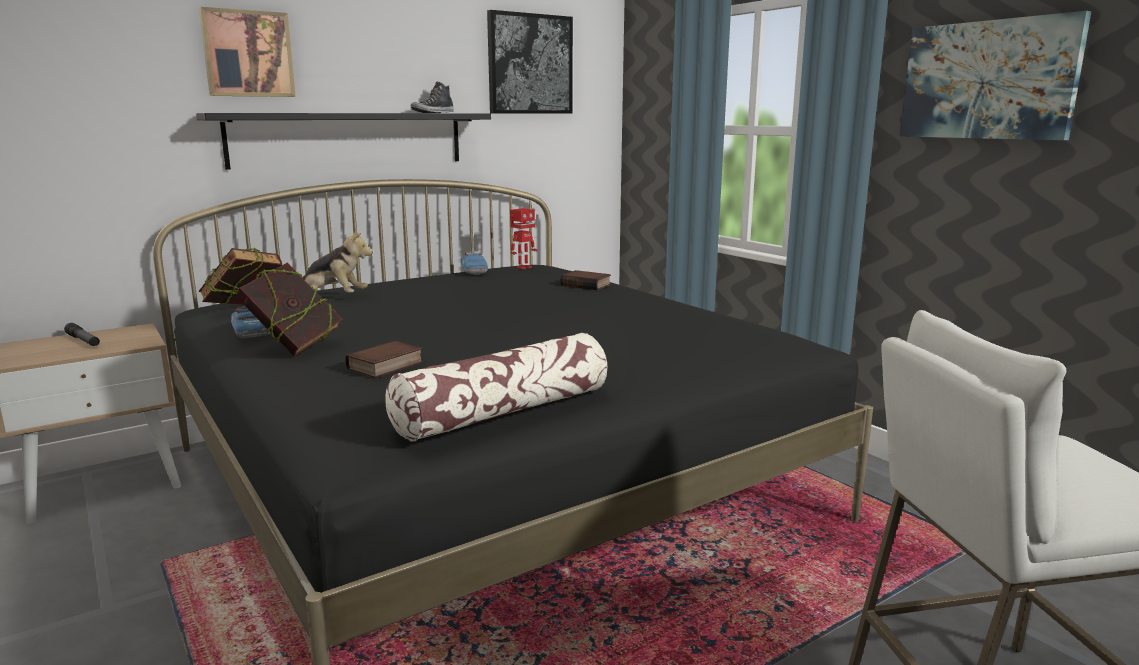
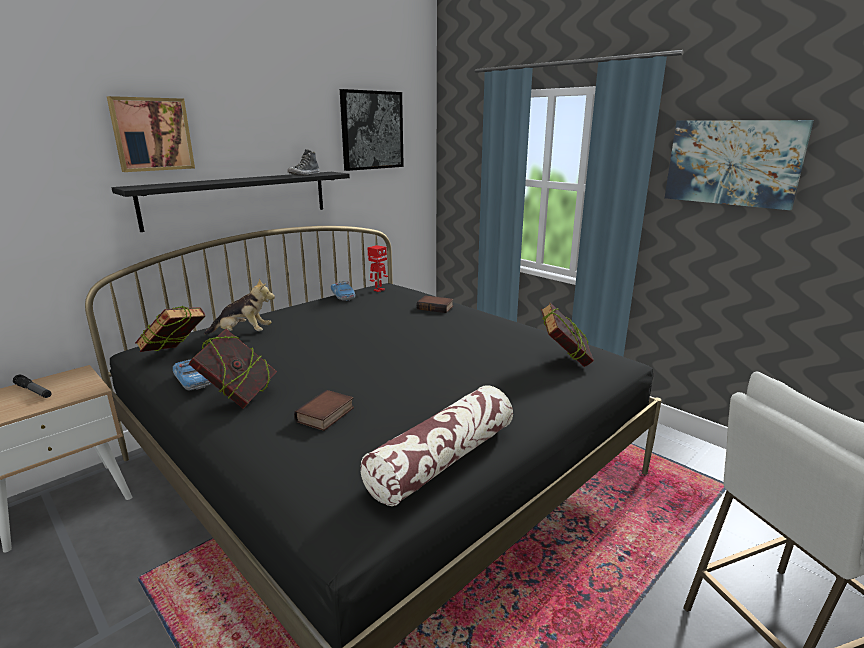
camera: 10 degrees left, 5 degrees up
none -> book [541,303,594,367]

